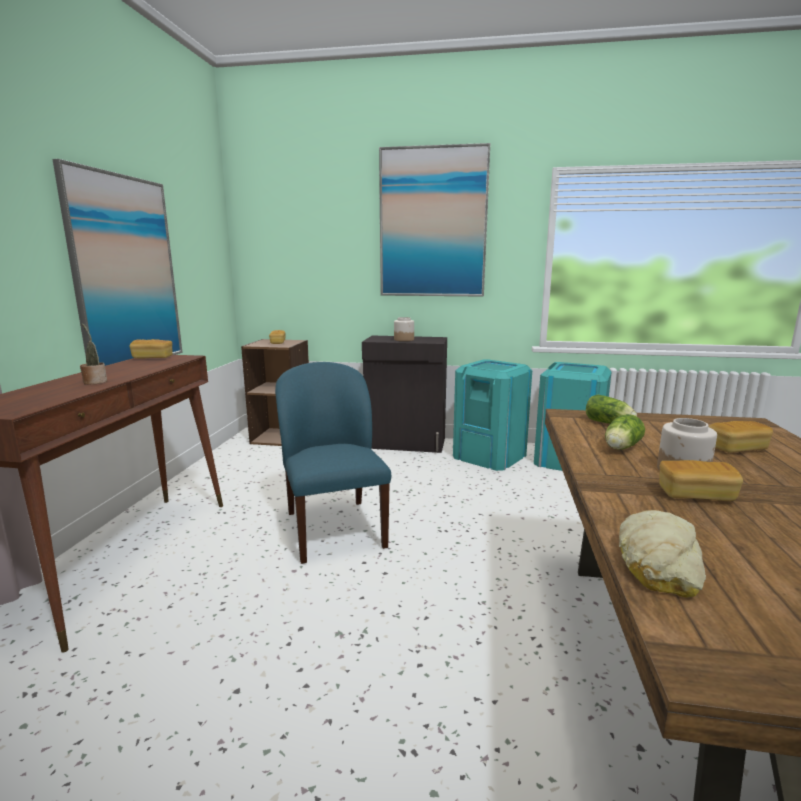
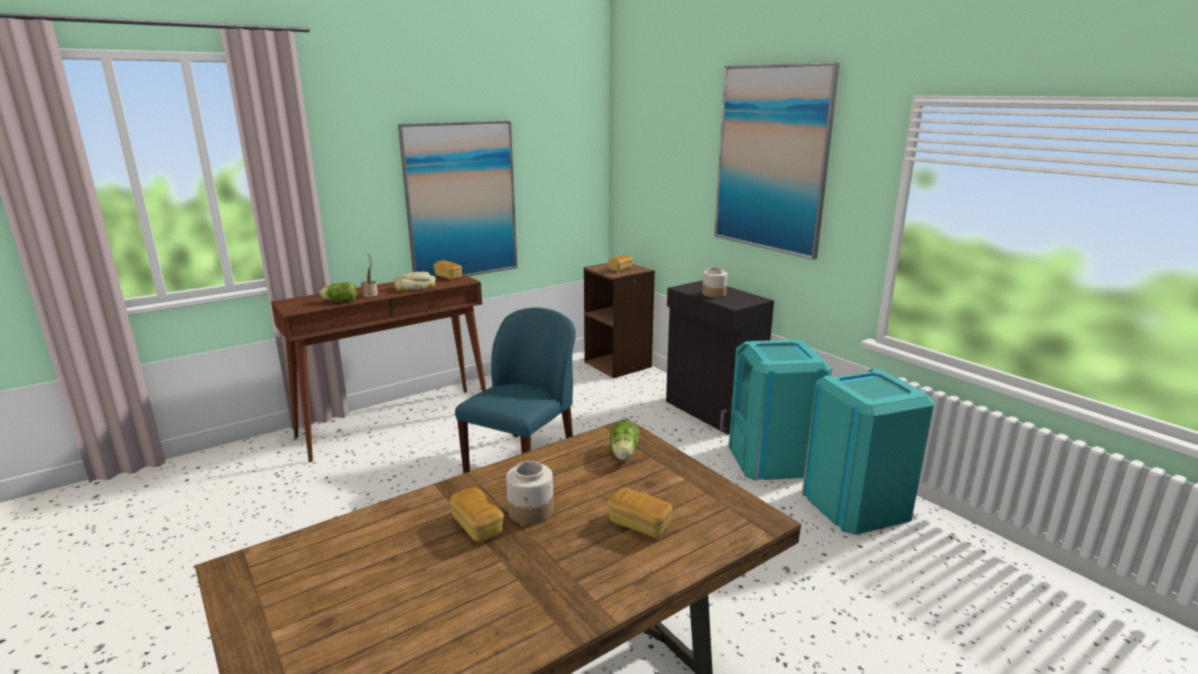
camera: 45 degrees right, 5 degrees up
lettuce [605,414,645,450] -> lettuce moved to [320,282,357,302]
bread [619,510,706,598] -> bread moved to [394,272,436,291]

